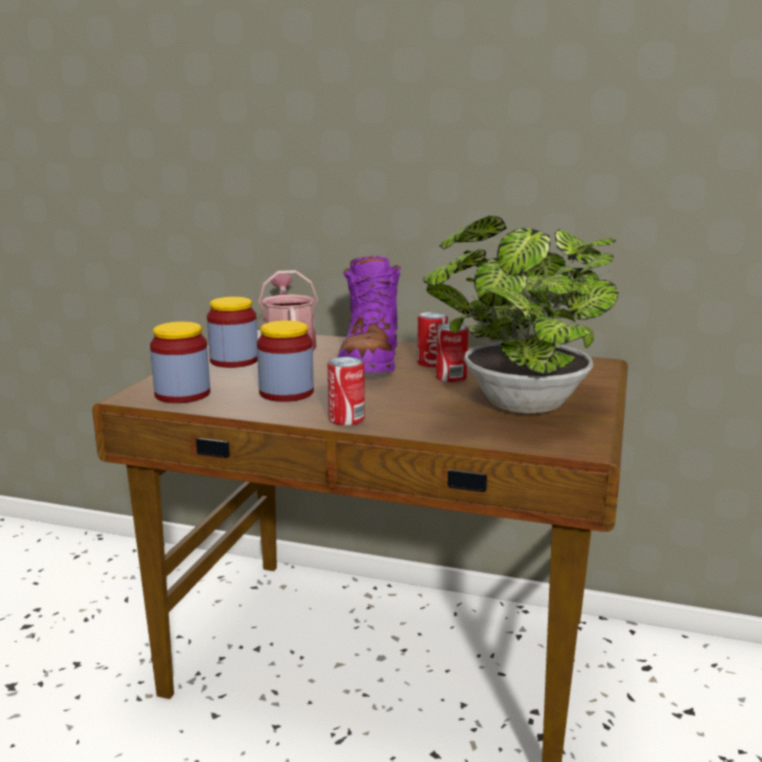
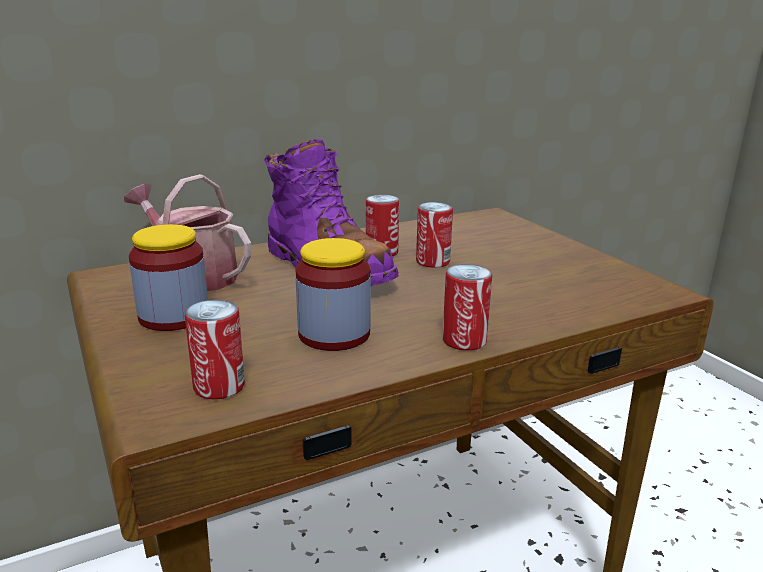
camera: 45 degrees left, 5 degrees up
jar [150,322,210,403] -> can [185,300,245,400]
potted plant [422,216,618,413] -> none

